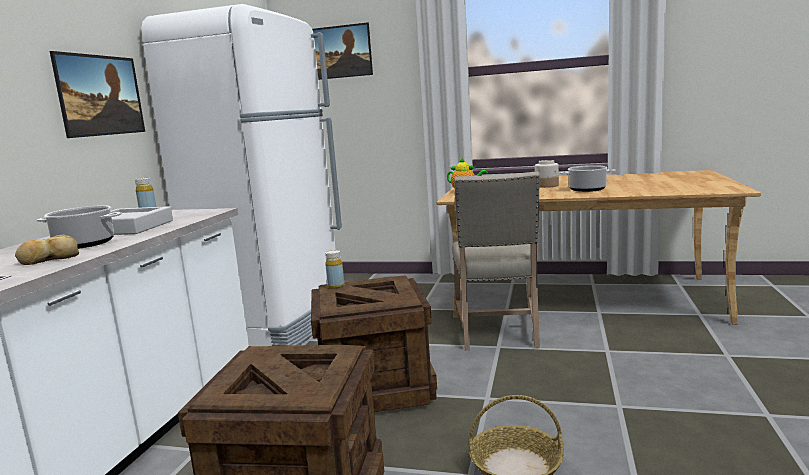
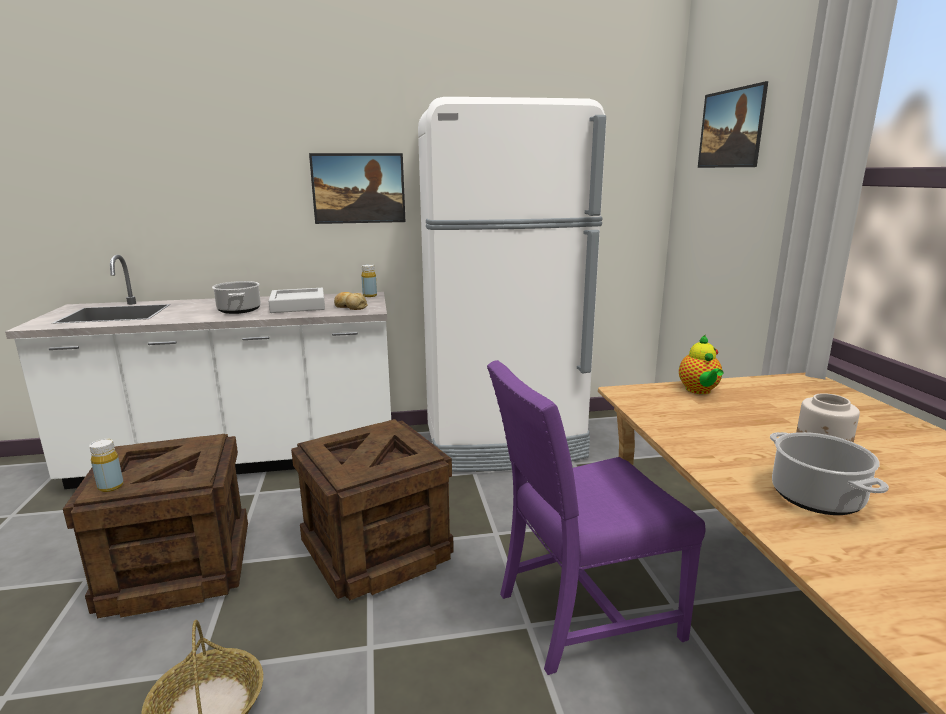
camera: 65 degrees right, 5 degrees up
bread [15,234,79,265] -> bread moved to [334,292,368,310]
yellow bottle [325,250,344,289] -> yellow bottle moved to [89,439,124,492]
beige chair [452,171,540,351] -> purple chair [487,360,705,675]

